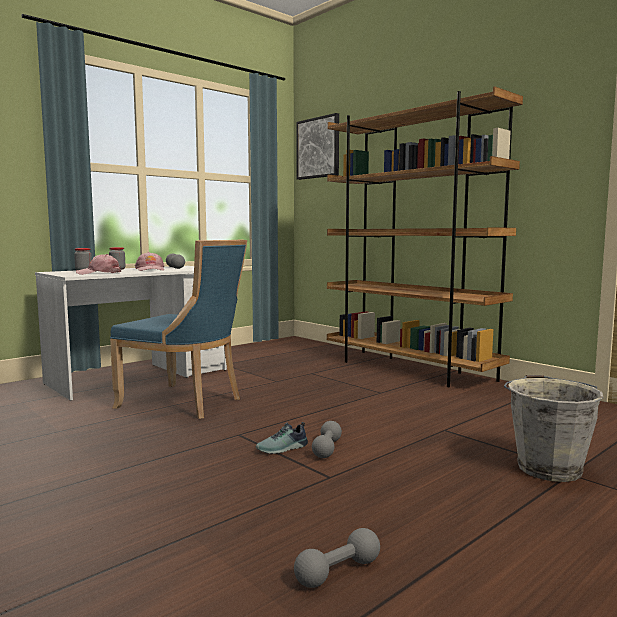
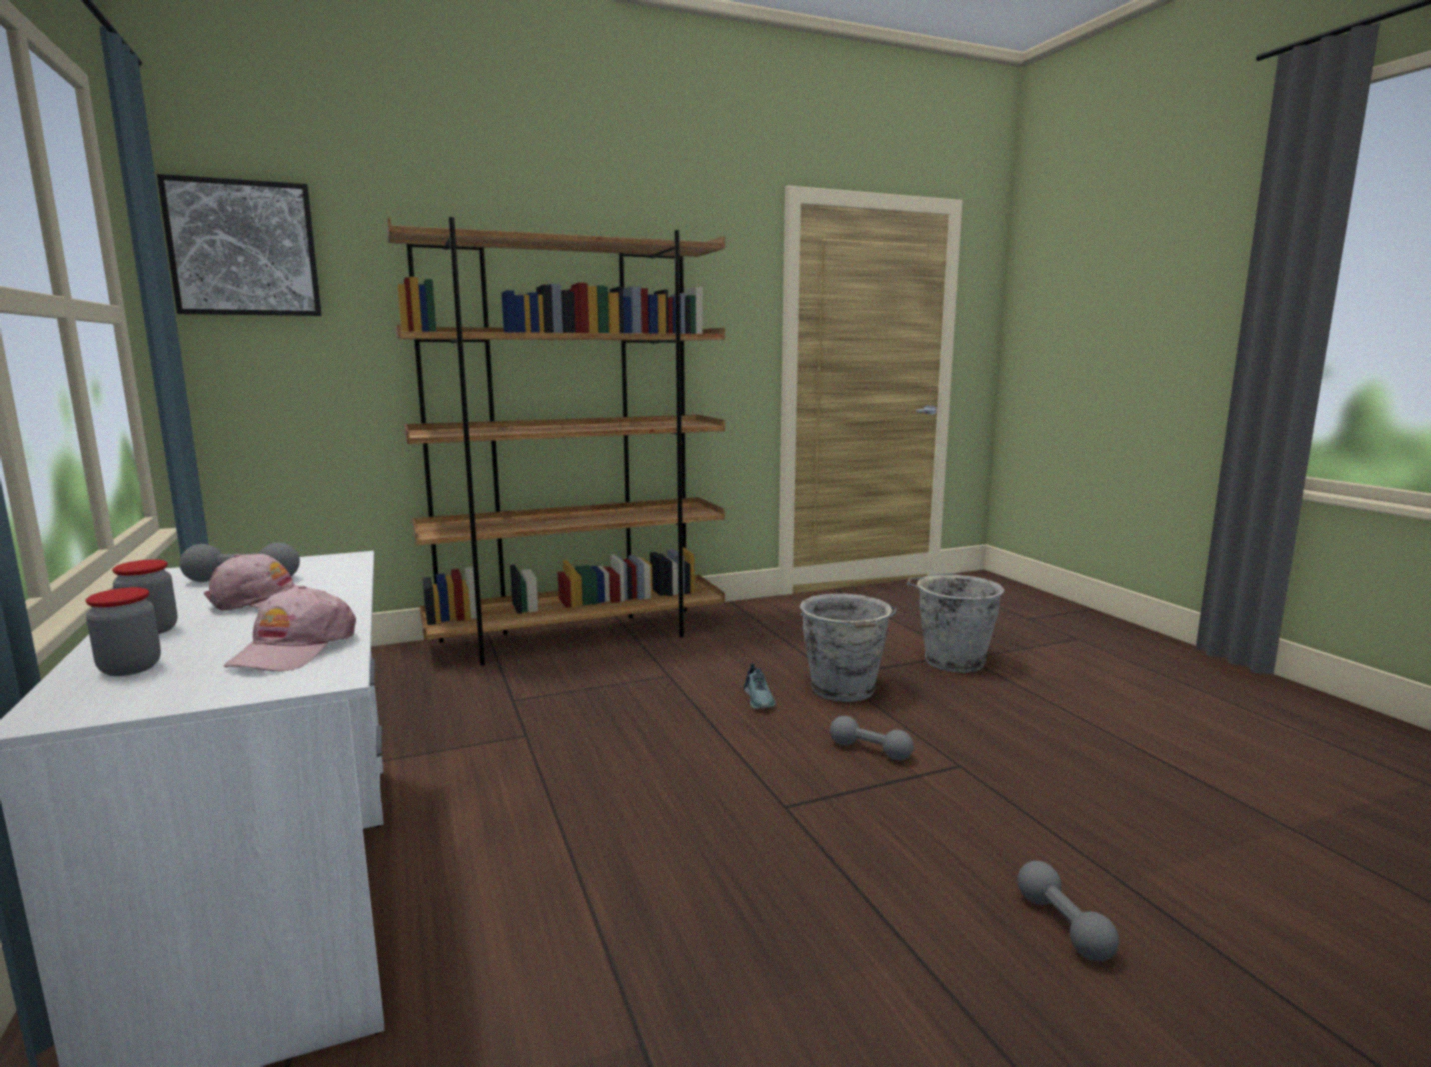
camera: 70 degrees left, 5 degrees up
blue chair [110,240,247,419] -> none
shoe [256,422,308,454] -> shoe moved to [744,663,776,709]
grey dumbbell [294,528,380,588] -> grey dumbbell moved to [1017,861,1119,961]
none -> grey bucket [799,594,897,702]

